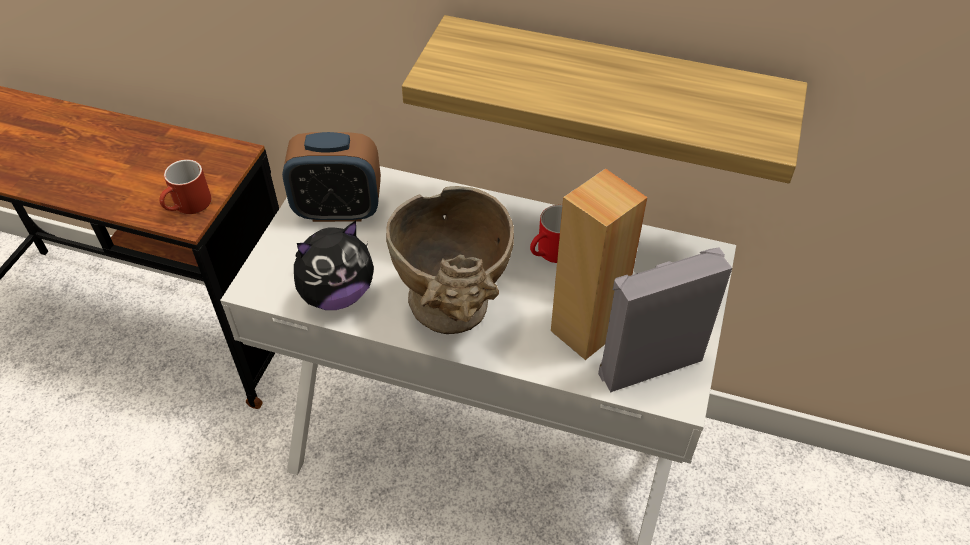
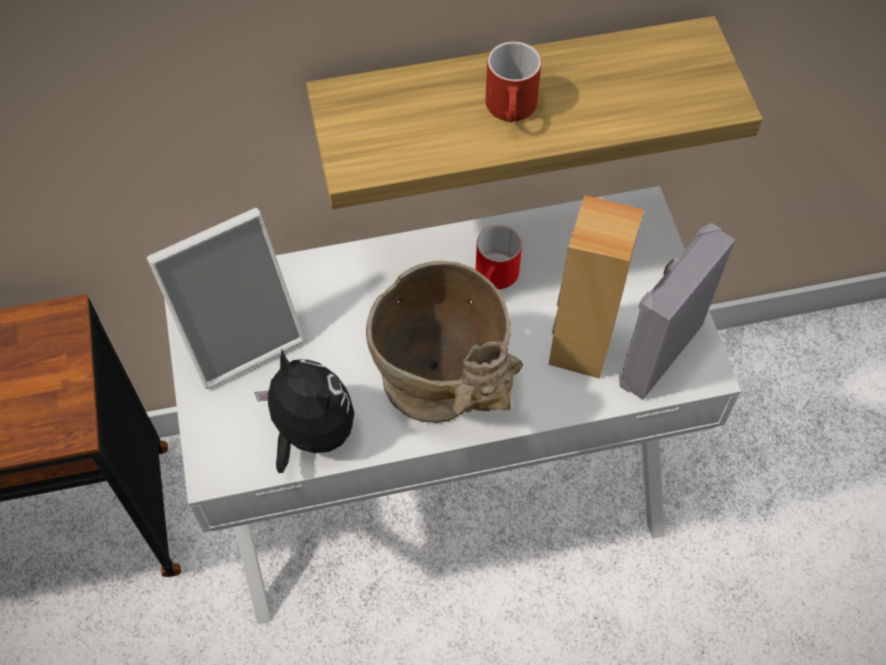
camera: 30 degrees left, 10 degrees up
red mug [159,159,212,214] -> red mug moved to [486,41,541,122]
alarm clock [282,132,381,222] -> picture frame [147,208,305,389]
plush toy [294,221,374,310] -> plush toy turned 75 degrees counterclockwise [254,349,354,473]

